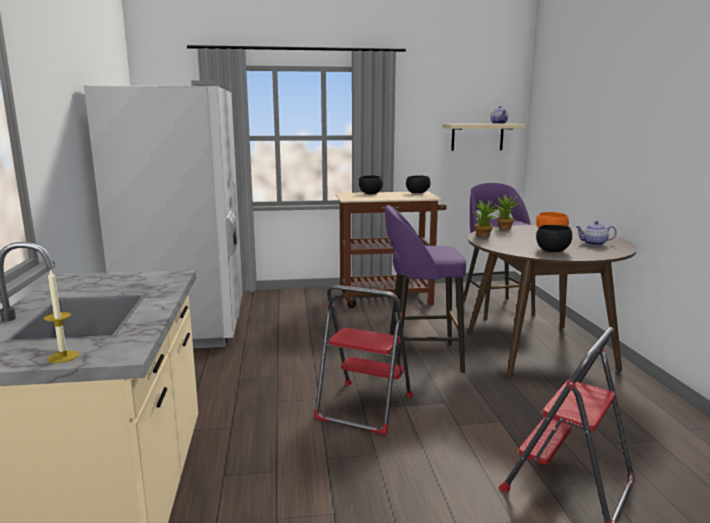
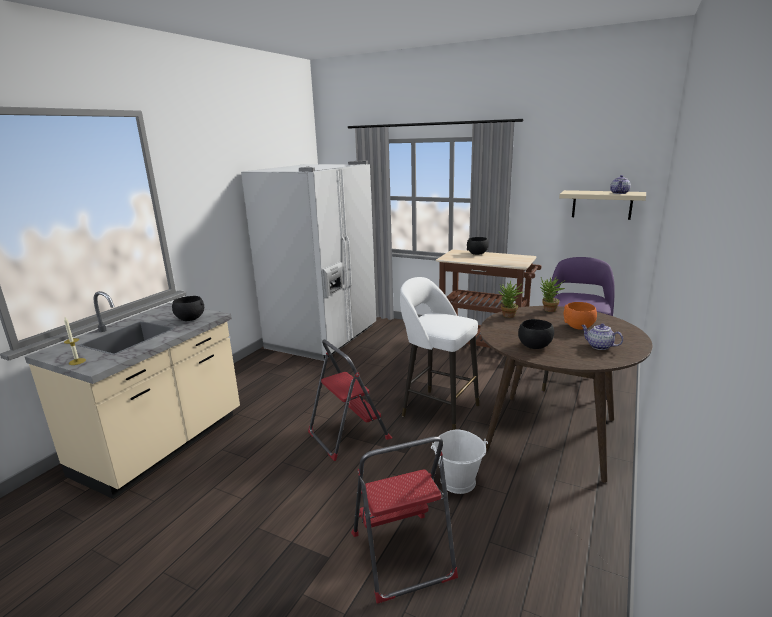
camera: 35 degrees right, 5 degrees up
purple stool [385,205,466,373] -> white stool [400,277,479,430]
black bowl [406,175,430,193] -> black bowl moved to [172,296,204,321]
none -> white bucket [431,429,488,494]

